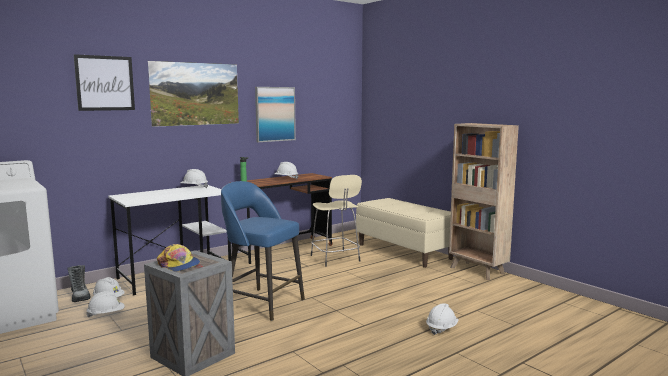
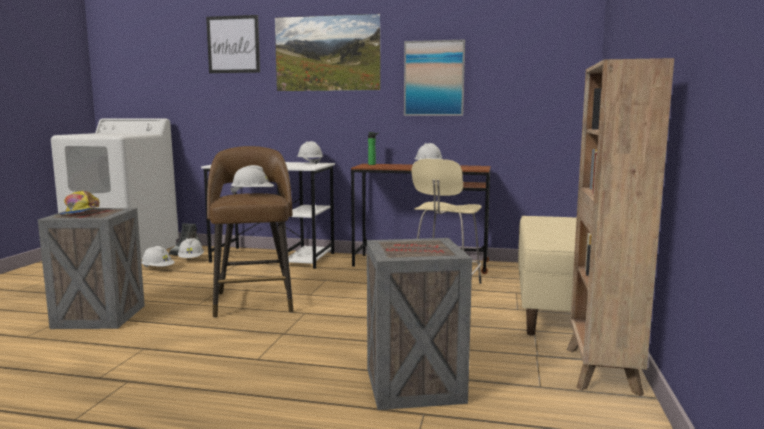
camera: 50 degrees right, 0 degrees up
blue stool [221,181,305,321] -> brown stool [207,146,293,318]
white hard hat [426,303,459,335] -> white hard hat moved to [230,165,274,194]
none -> crate [367,238,472,410]

